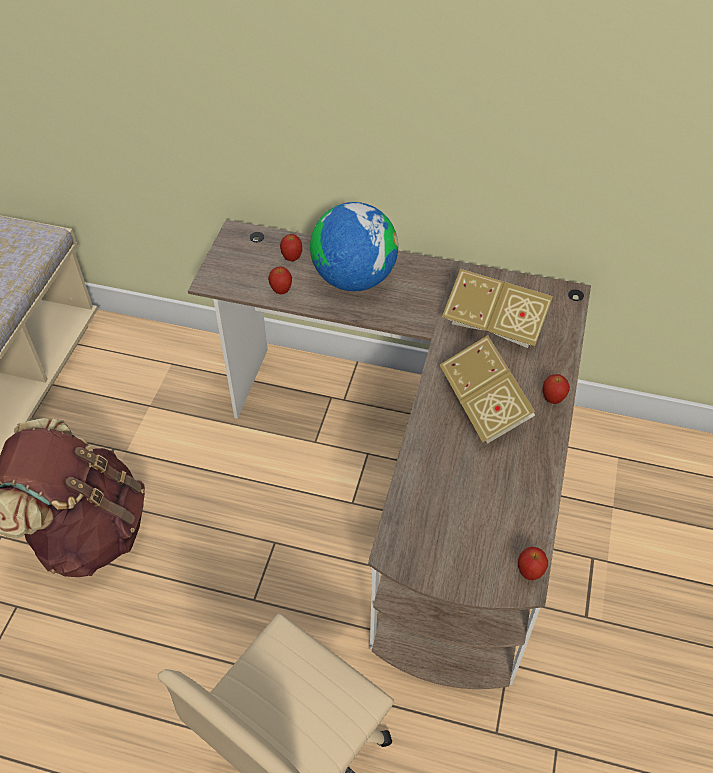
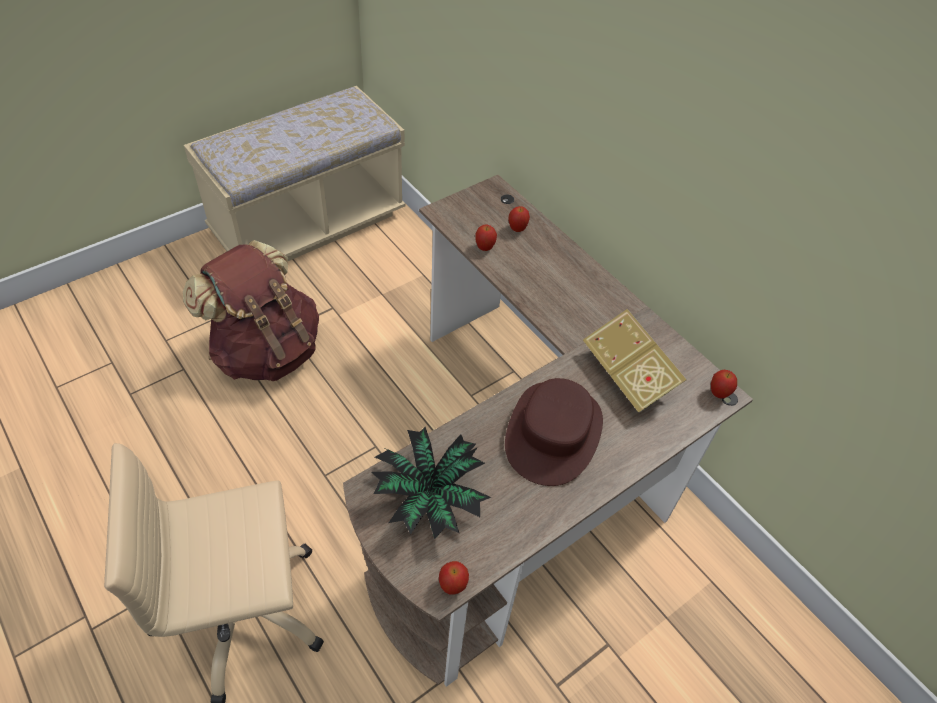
camera: 35 degrees right, 0 degrees up
globe [310,202,398,291] -> none
book [440,335,535,444] -> brown hat [505,378,603,486]
apple [542,374,570,404] -> apple moved to [711,370,737,399]
none -> potted plant [371,427,491,539]

